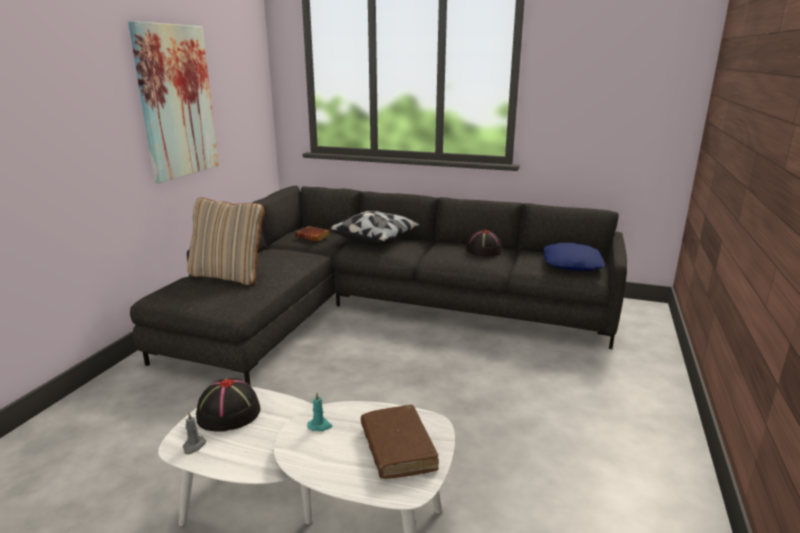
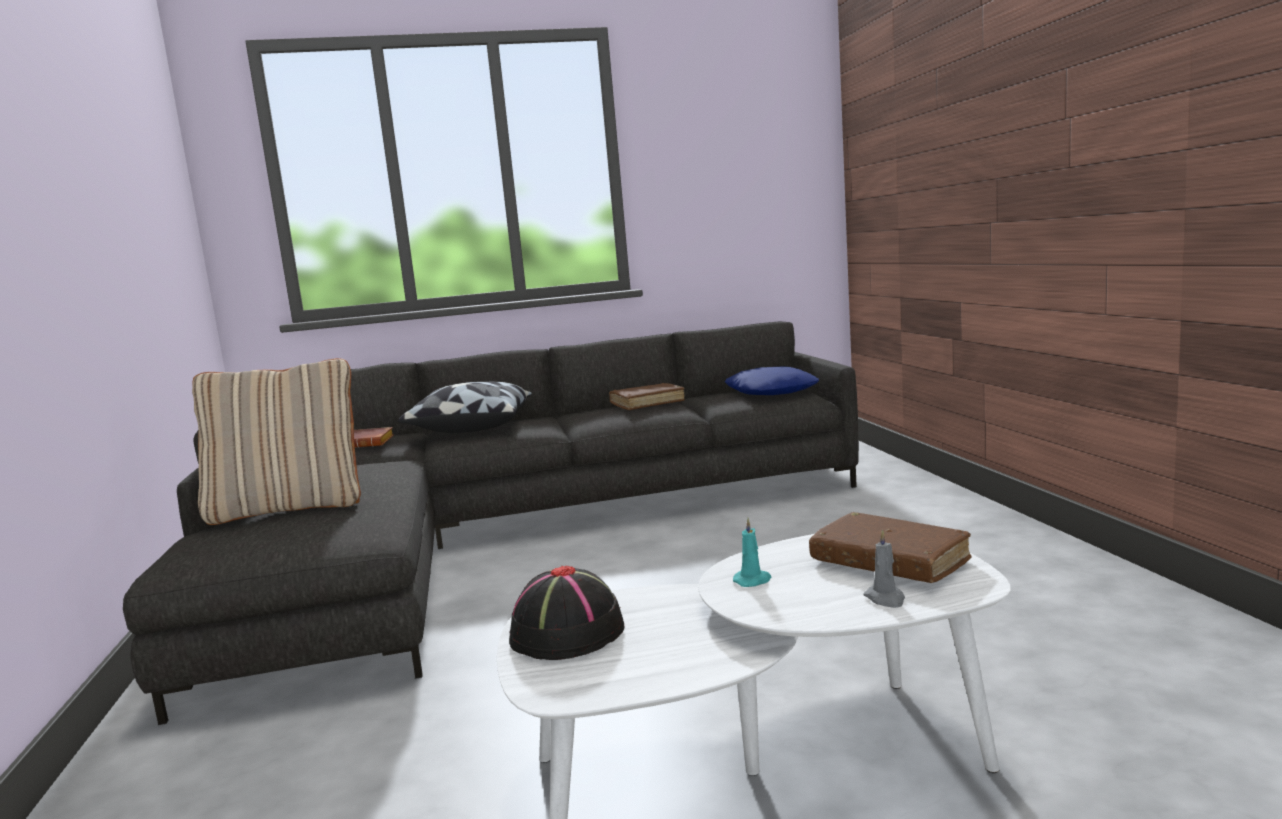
camera: 30 degrees left, 10 degrees down
picture [128,21,219,183] -> none
grey candle [183,413,206,454] -> grey candle moved to [864,529,905,608]
black hat [466,230,502,257] -> brown book [609,383,685,410]

